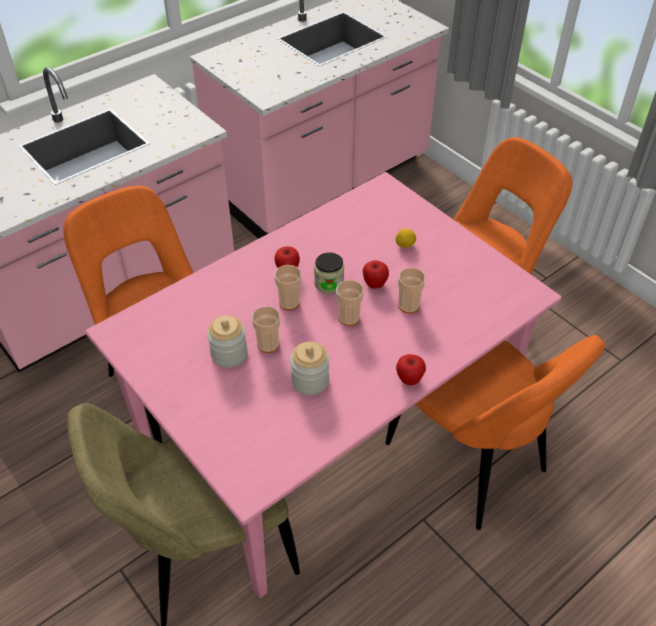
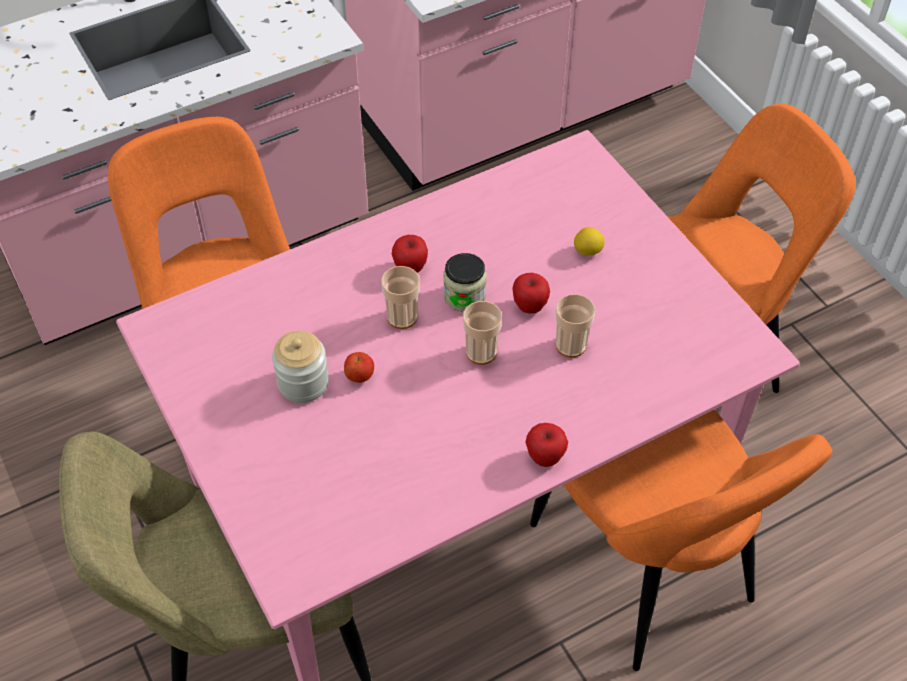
camera: 10 degrees right, 5 degrees up
cup [252,306,280,353] -> apple [344,352,374,383]
jar [290,342,329,395] -> none

